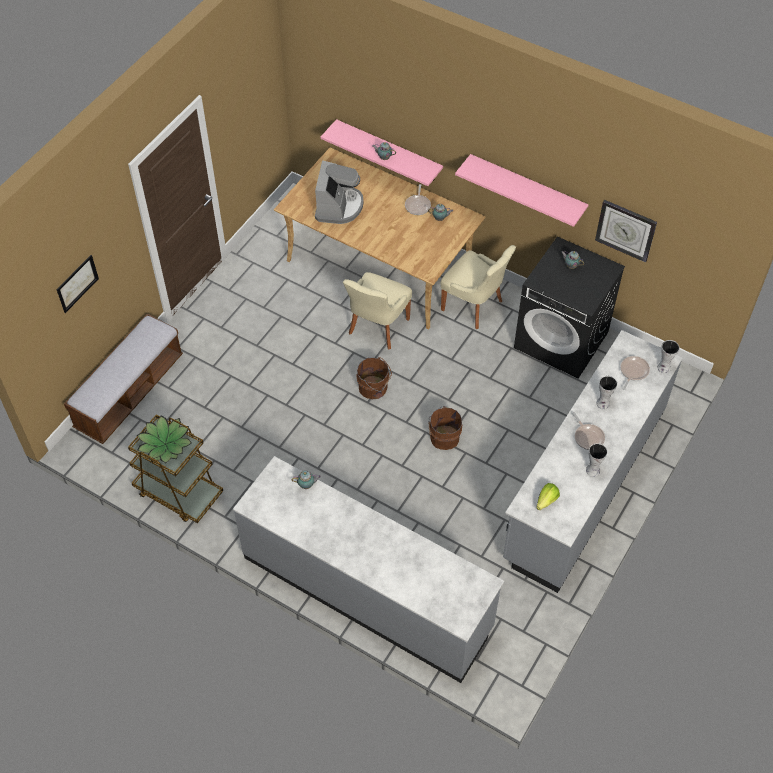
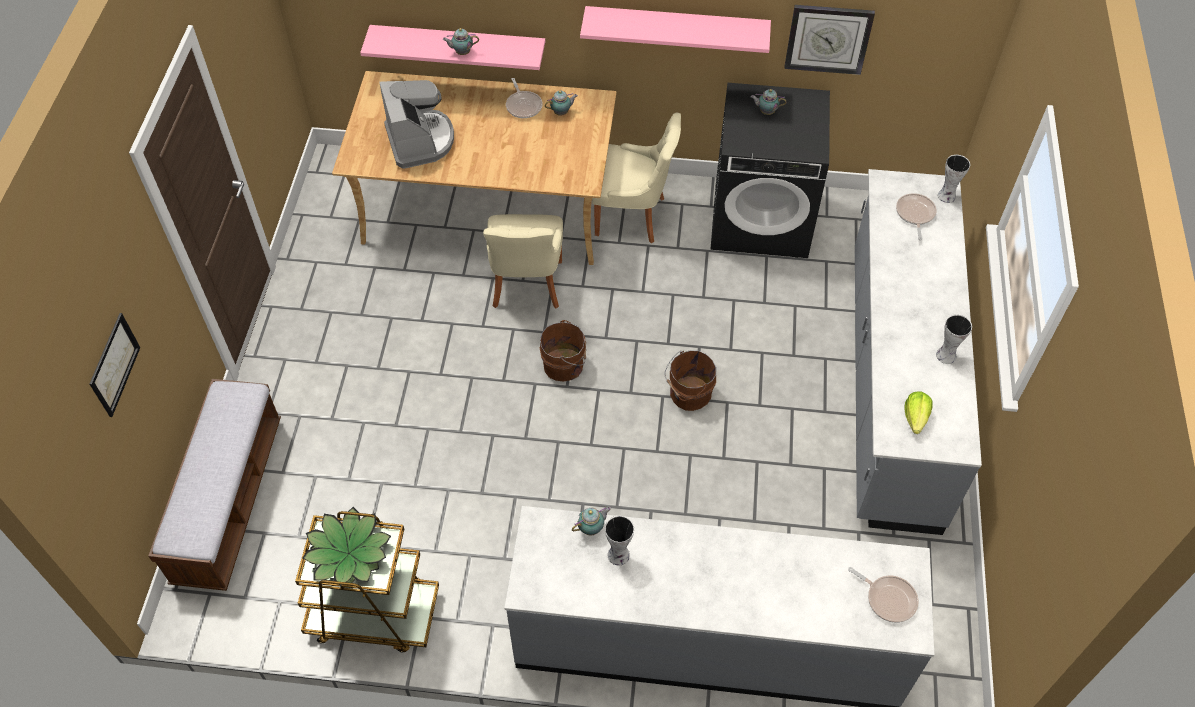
camera: 25 degrees left, 0 degrees up
frying pan [572,412,605,450] -> frying pan moved to [848,567,919,623]
vase [596,376,617,409] -> vase moved to [605,516,634,565]

